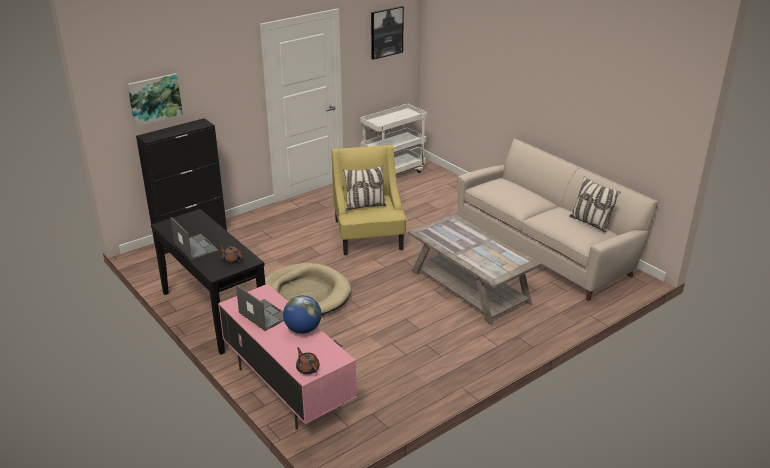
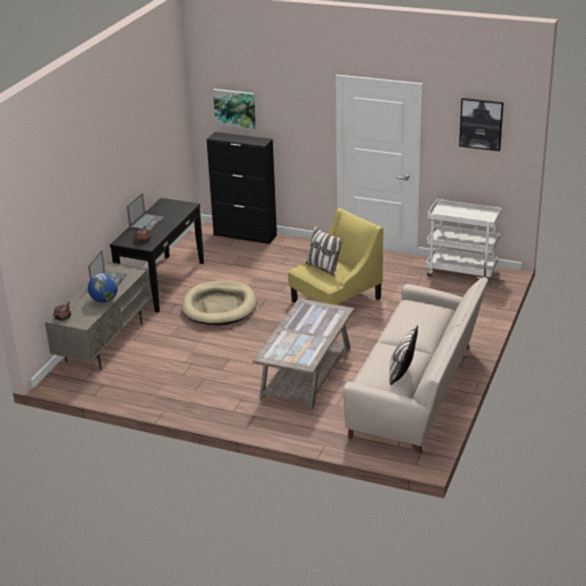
camera: 60 degrees right, 0 degrees up
pink tv stand [218,284,357,430] -> grey tv stand [45,262,151,370]

